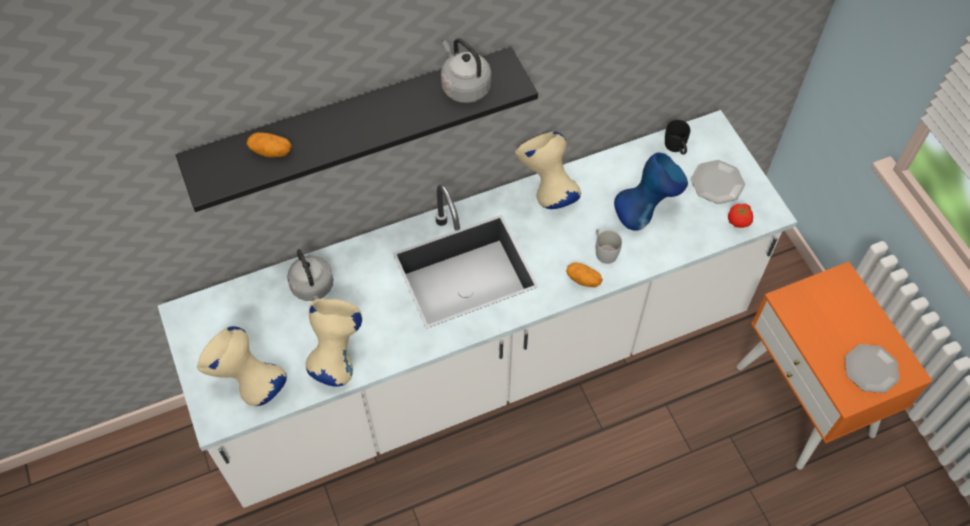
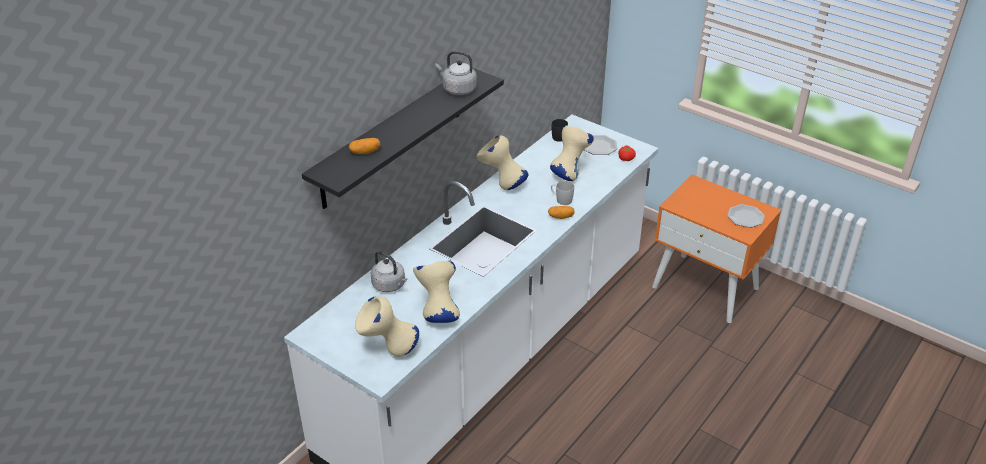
camera: 30 degrees left, 20 degrees down
blue vase [614,152,688,231] -> beige vase [550,125,594,181]

